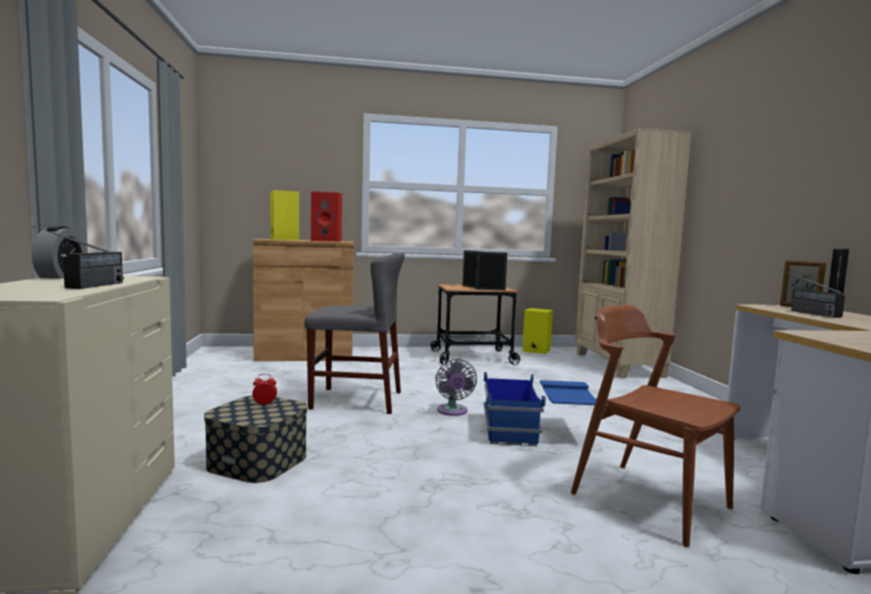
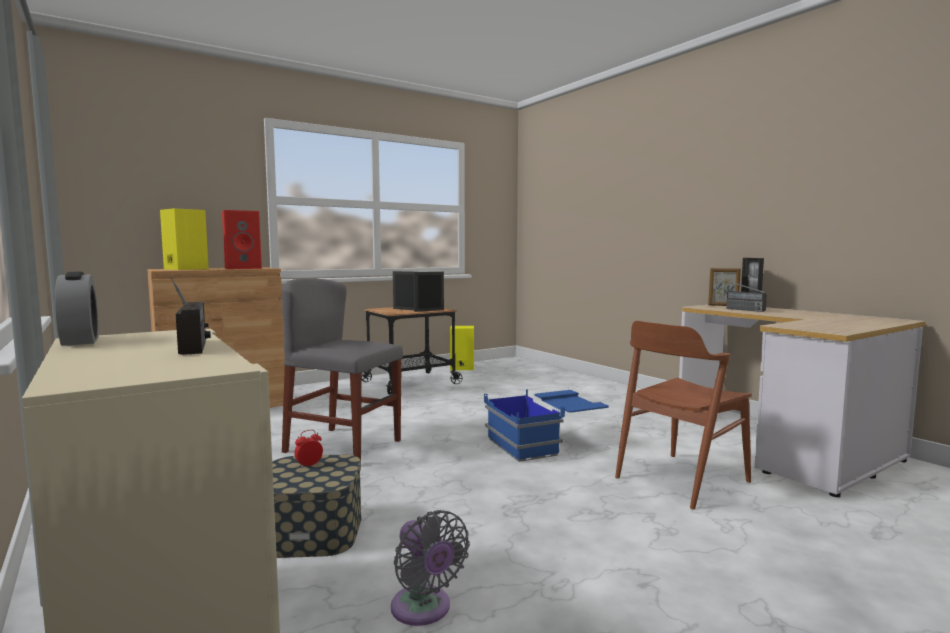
camera: 25 degrees left, 0 degrees up
grey chair [305,252,405,414] -> grey chair turned 135 degrees counterclockwise [282,278,403,460]
grey fan [435,359,477,416] -> grey fan moved to [391,510,470,626]
brown chair [571,305,740,547] -> brown chair turned 60 degrees counterclockwise [615,321,752,510]
beige bookcase [575,128,691,378] -> none

